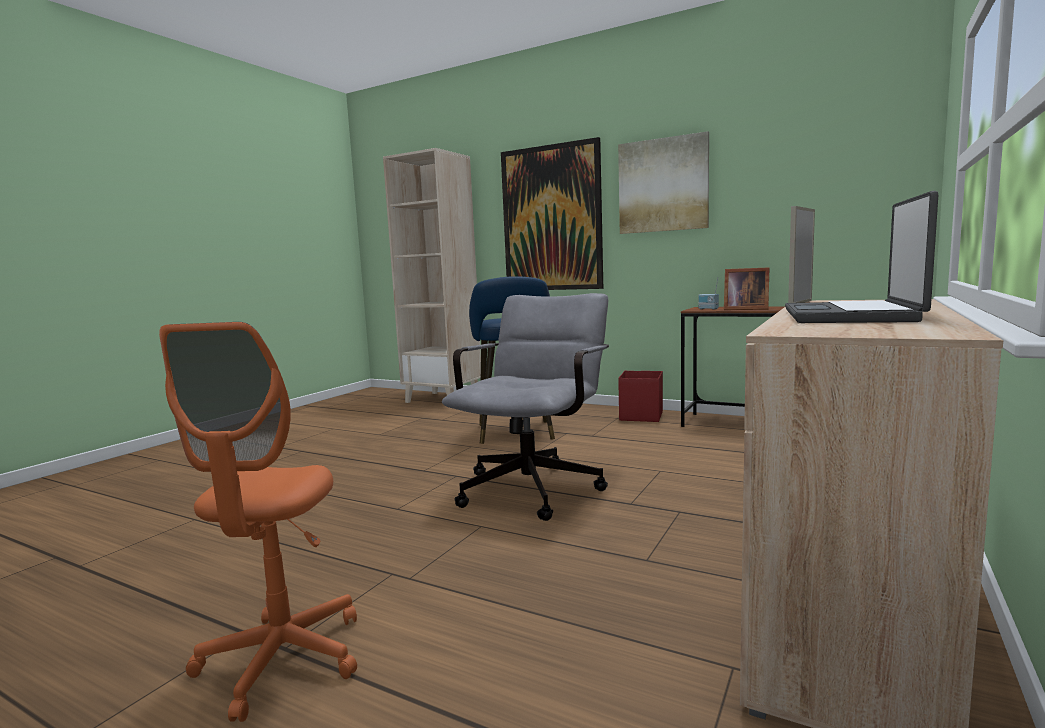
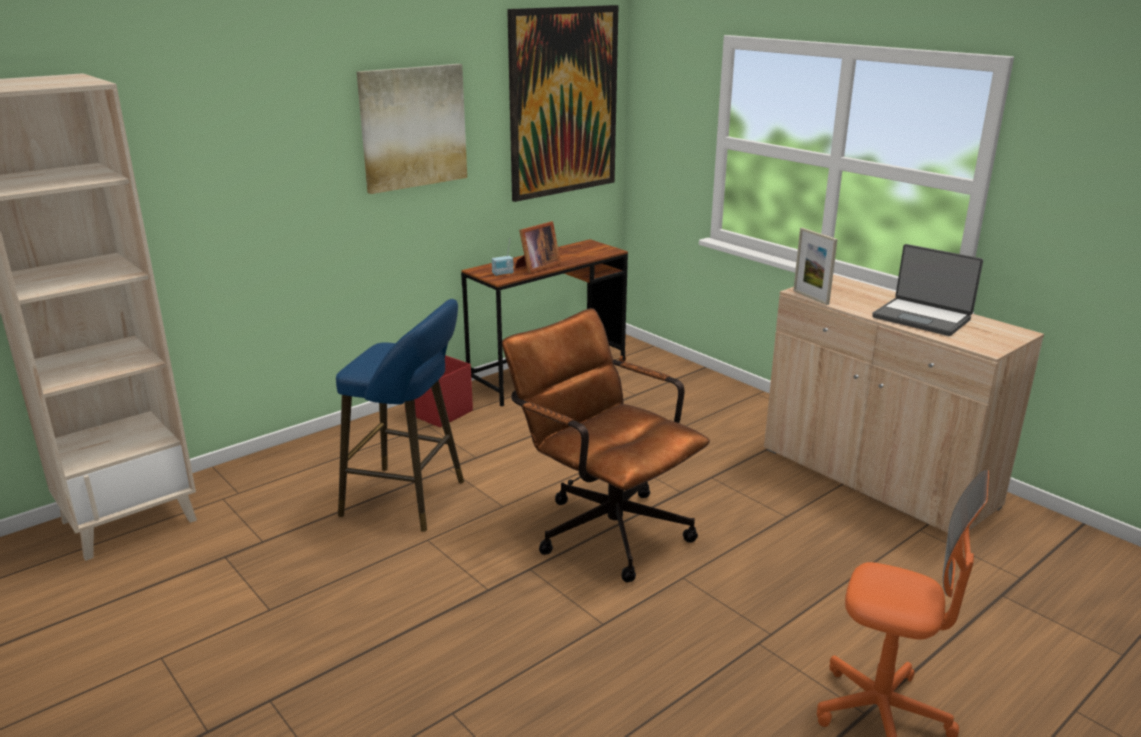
camera: 70 degrees left, 15 degrees up
grey office chair [442,293,609,521] -> brown office chair [502,308,710,583]
picture [501,137,603,290] -> picture moved to [507,5,619,202]

